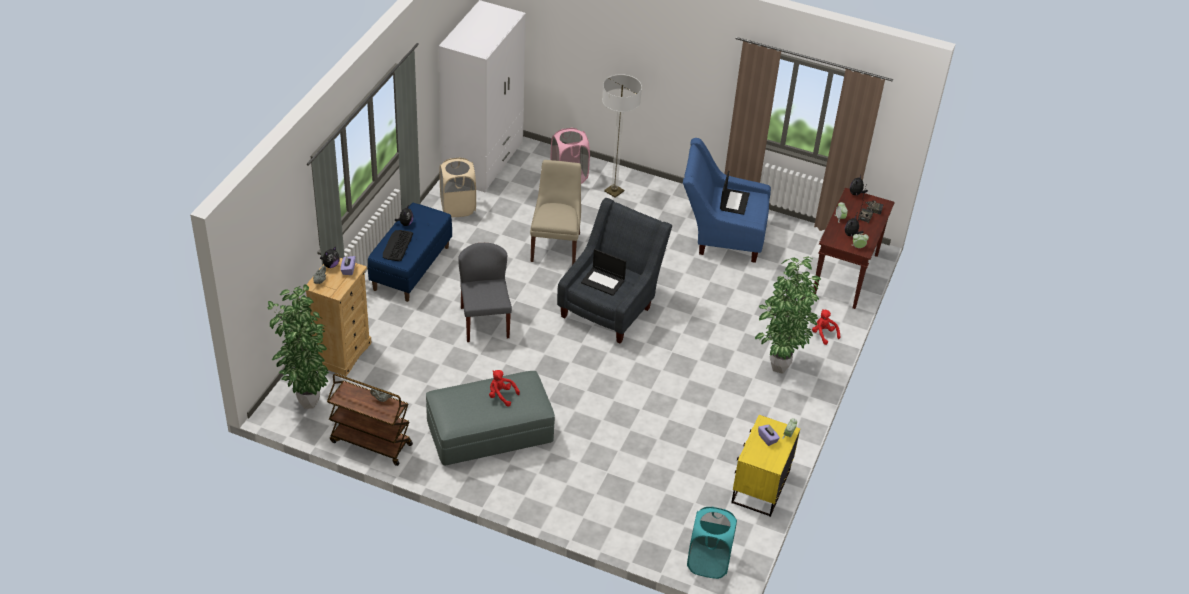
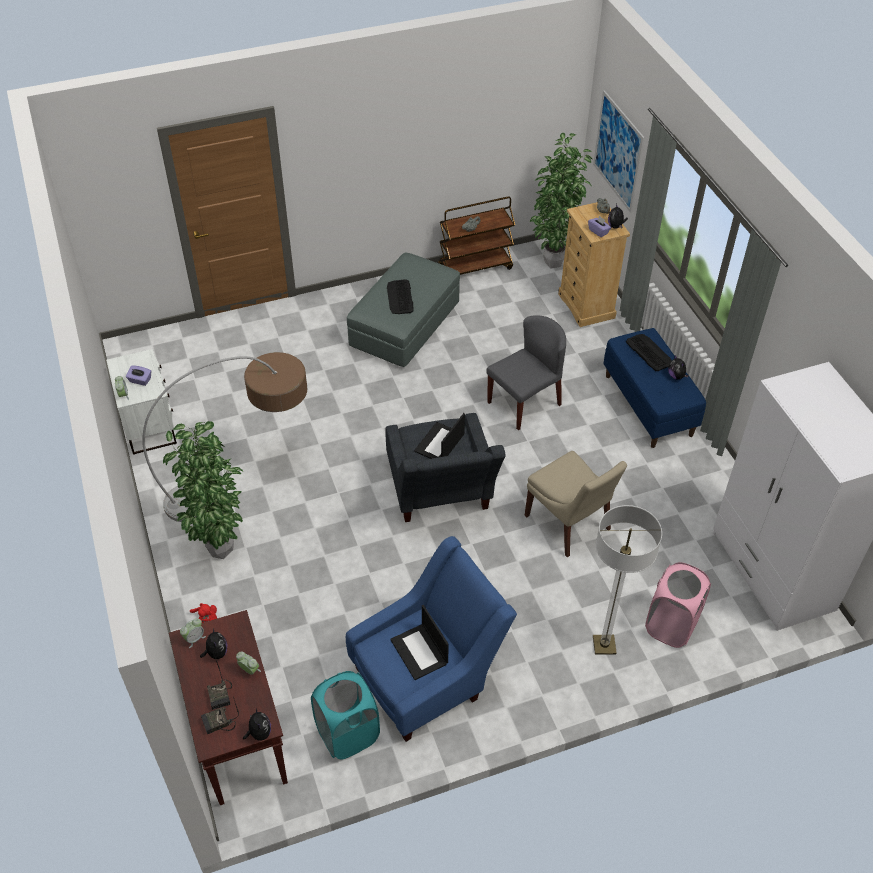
camera: 140 degrees right, 5 degrees up
beige laundry basket [439,157,476,217] -> none
grey chair [459,243,512,342] -> grey chair turned 75 degrees counterclockwise [486,315,566,430]
red plush toy [489,370,520,406] -> keyboard [387,279,414,314]
laptop [581,249,626,296] -> laptop turned 45 degrees counterclockwise [414,413,465,459]
turquoise laundry basket [687,507,737,579] -> turquoise laundry basket moved to [311,671,380,760]
yellow nightstand [731,415,800,517] -> white nightstand [106,349,177,455]
none -> floor lamp [142,352,307,522]
none -> picture [593,90,645,213]

